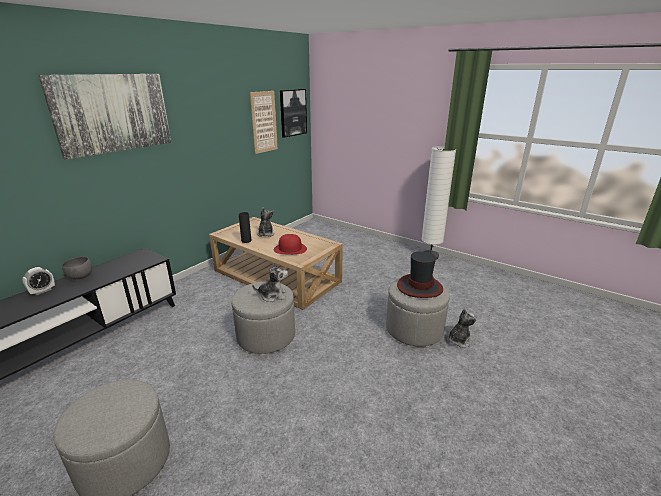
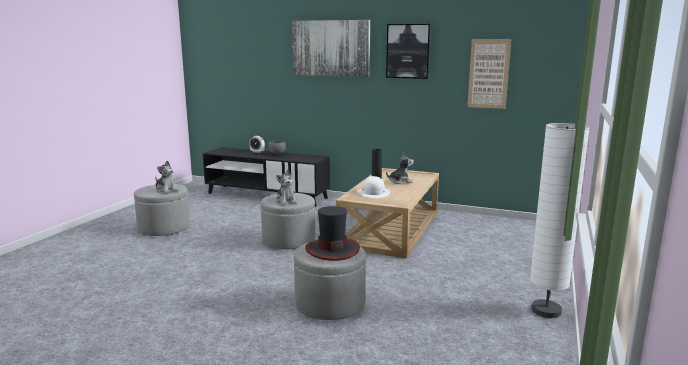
camera: 75 degrees right, 10 degrees down
red hat [274,234,307,255] -> white hat [357,176,390,198]
picture [280,89,307,138] -> picture moved to [386,24,430,79]
plush toy [447,309,476,348] -> plush toy moved to [155,161,179,194]

